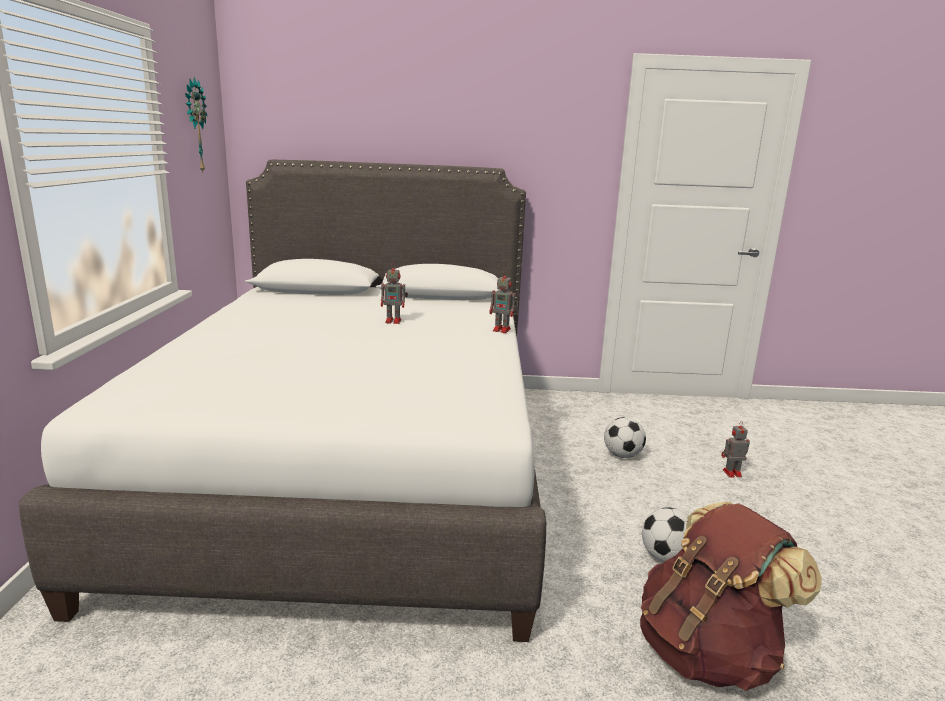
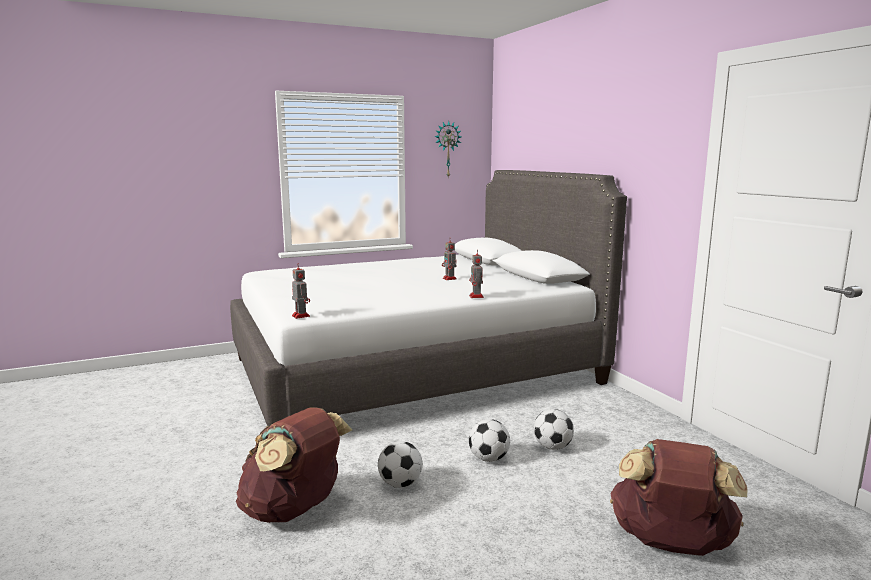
camera: 65 degrees right, 5 degrees down
toy robot [721,421,750,477] -> toy robot moved to [292,263,310,319]
none -> football [469,419,510,462]
none -> brown backpack [610,439,748,556]

